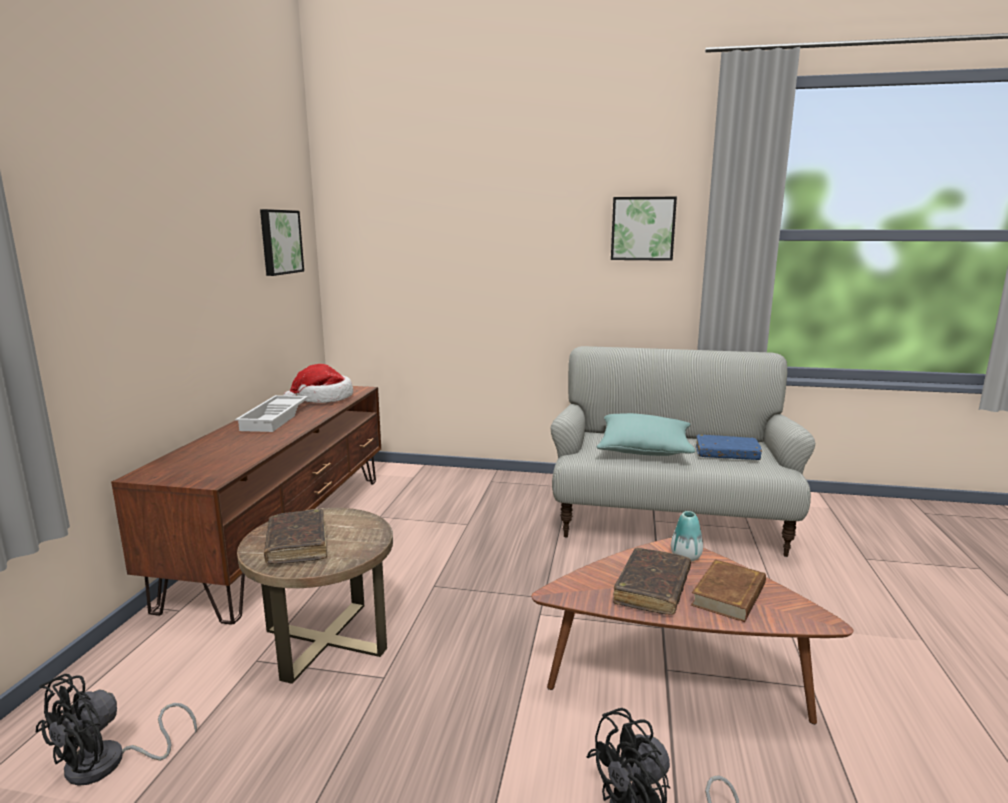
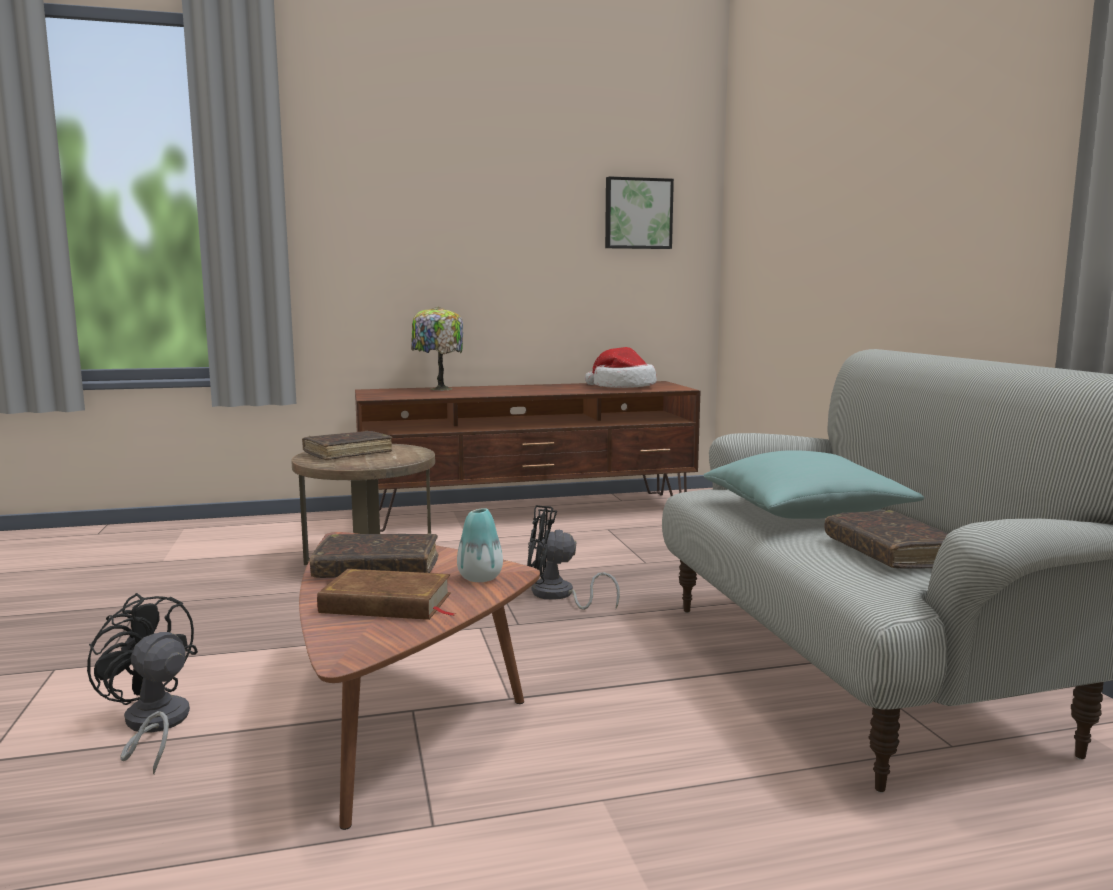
camera: 65 degrees right, 5 degrees down
black fan [35,674,197,786] -> black fan moved to [527,505,620,610]
white tray [235,395,308,432] -> none
picture [611,197,677,261] -> none
blue book [696,434,762,460] -> brown book [825,510,948,569]
none -> table lamp [411,307,463,390]

